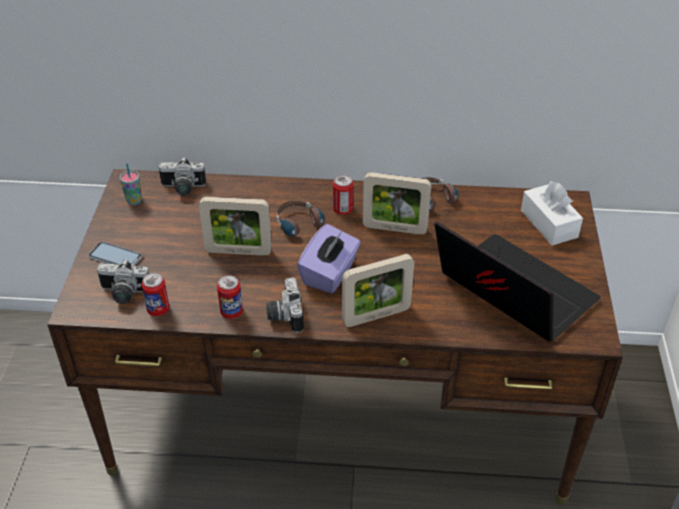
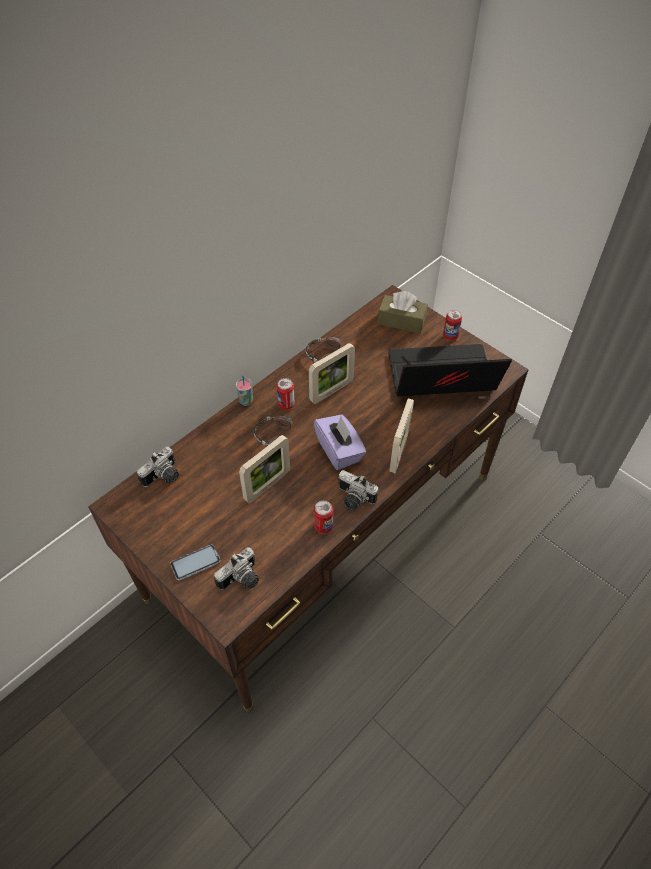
camera: 50 degrees left, 10 degrees up
cup [120,163,142,205] -> cup moved to [236,375,253,406]
can [142,273,169,316] -> can moved to [443,310,462,340]
white tissue box [521,181,583,246] -> brown tissue box [378,291,428,333]

